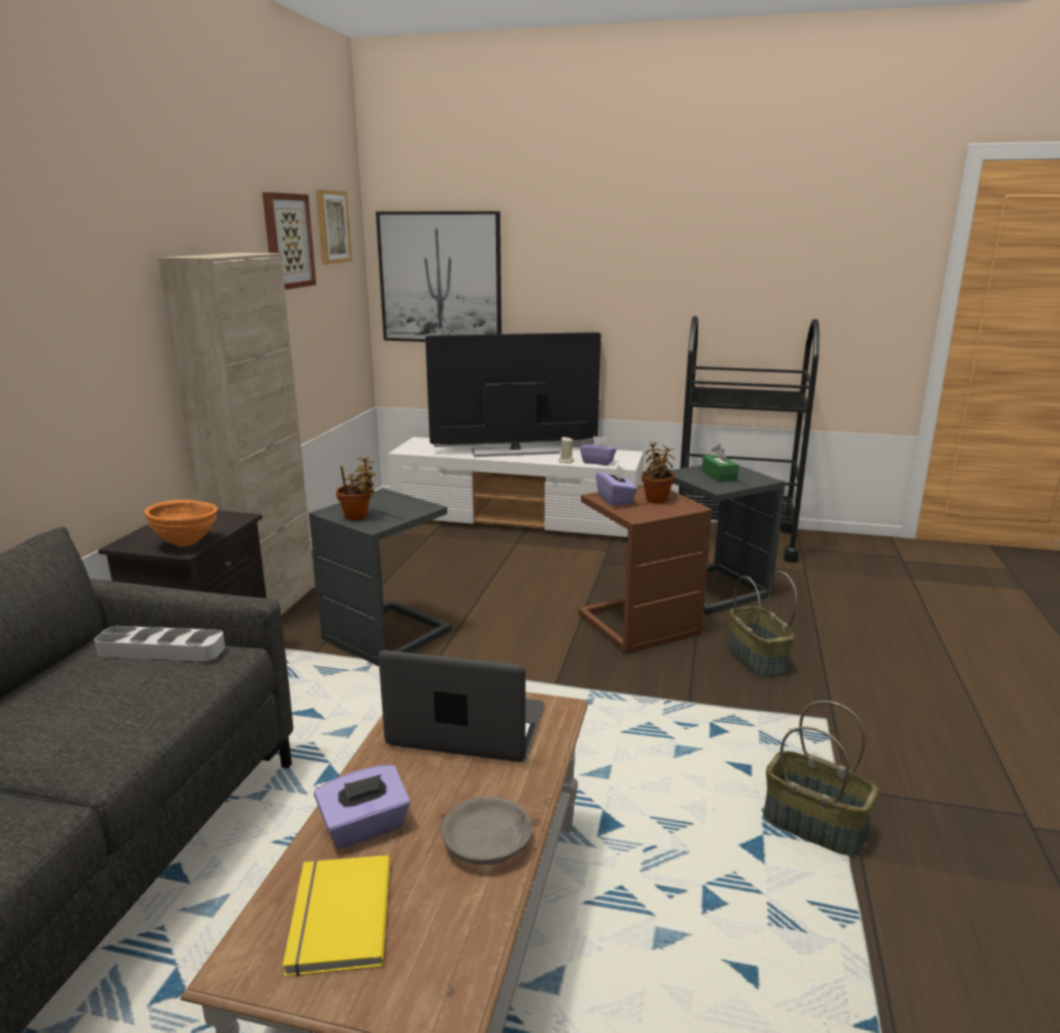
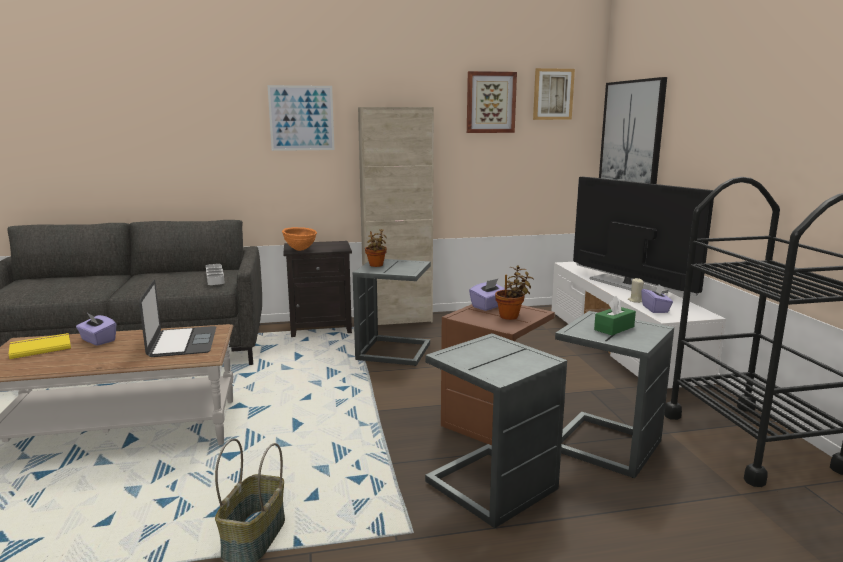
camera: 65 degrees right, 5 degrees down
grey bowl [441,797,532,865] -> none
basket [728,571,797,678] -> grey side table [425,333,567,528]
none -> picture [268,85,334,151]

